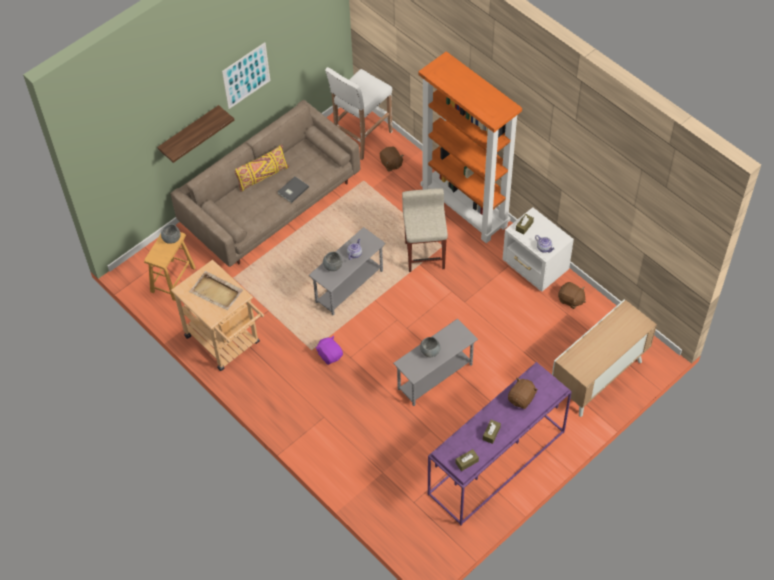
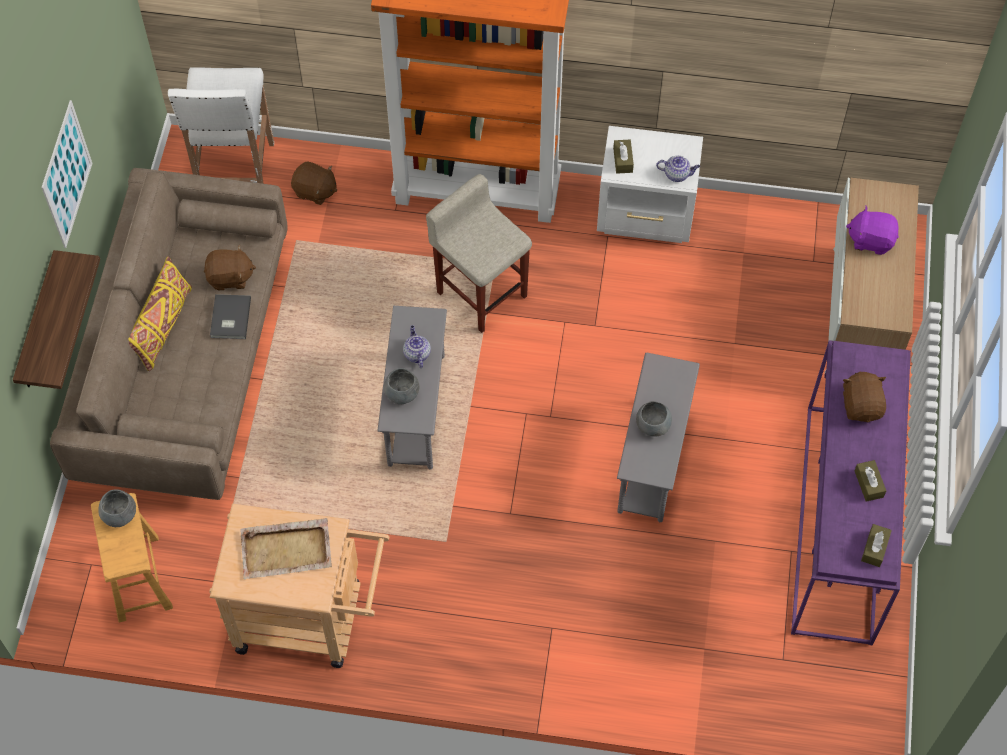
camera: 40 degrees left, 5 degrees up
purple plush toy [315,336,343,365] -> purple plush toy moved to [846,206,899,255]
brown plush toy [558,282,586,309] -> brown plush toy moved to [204,245,256,290]

